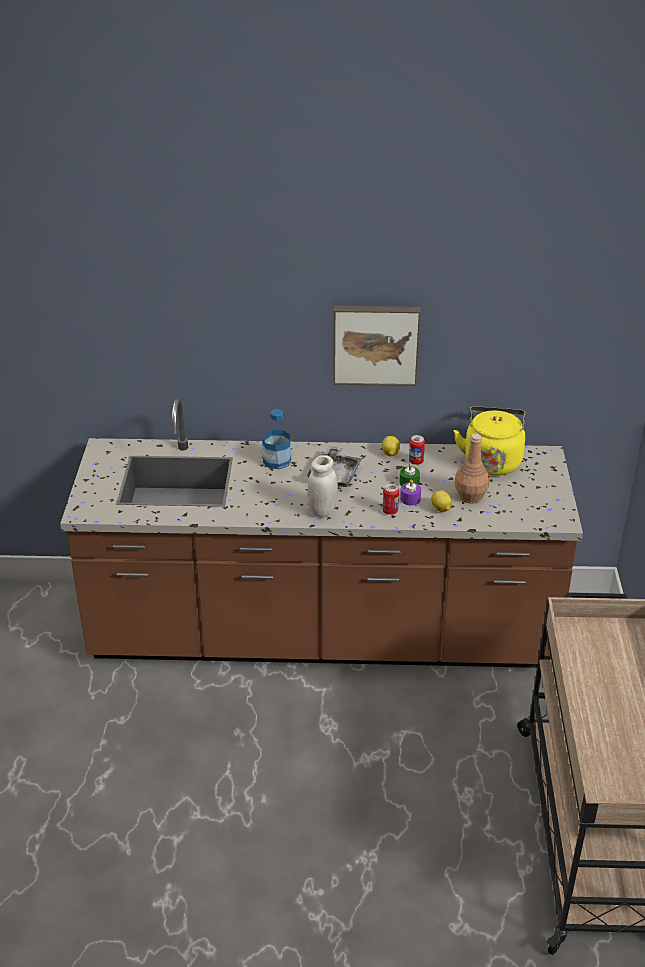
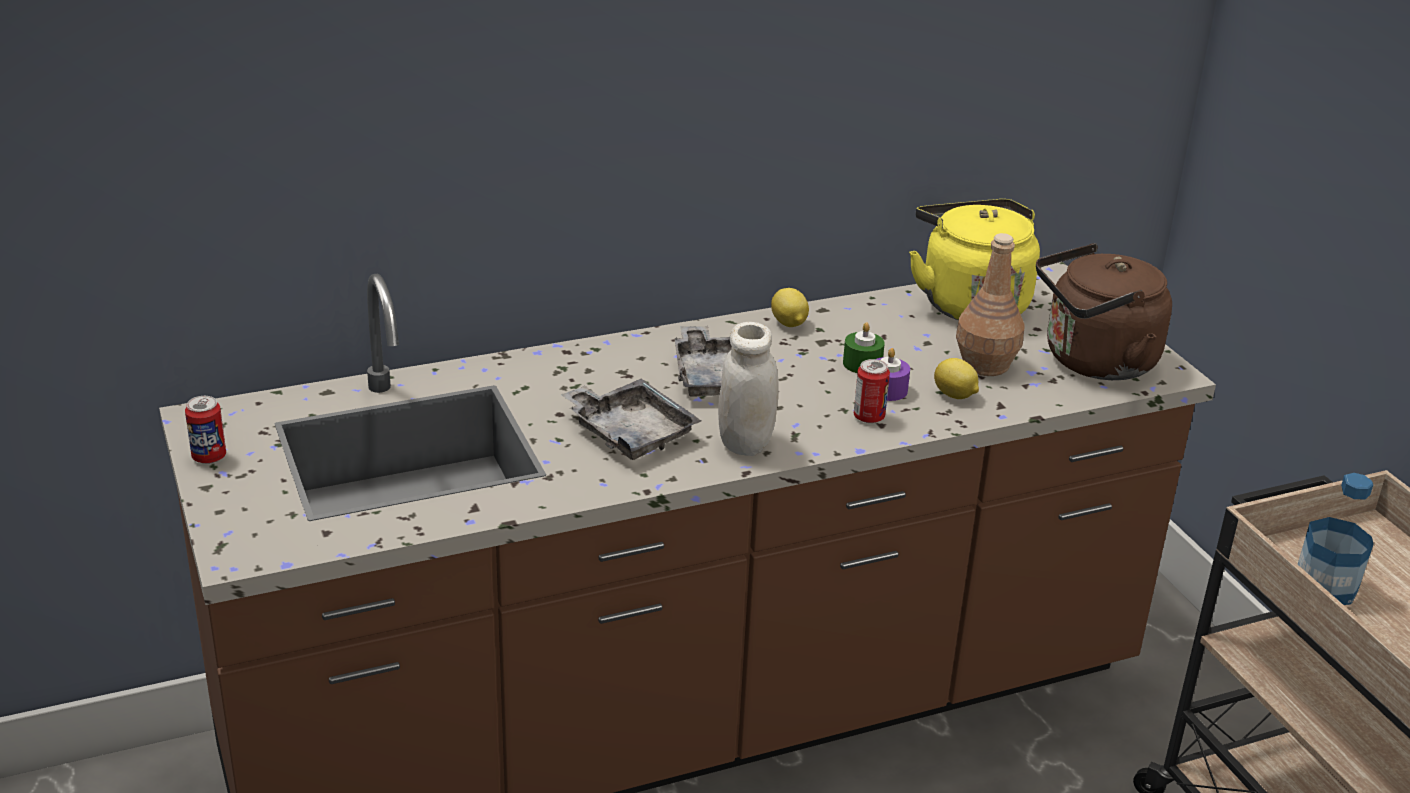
camera: 25 degrees left, 5 degrees down
bottle [262,409,291,469] -> bottle moved to [1298,473,1374,605]
picture [333,306,421,386] -> none
can [409,435,425,465] -> can moved to [185,396,226,464]
none -> grey tray [561,379,701,460]
none -> brown kettle [1036,243,1172,380]

